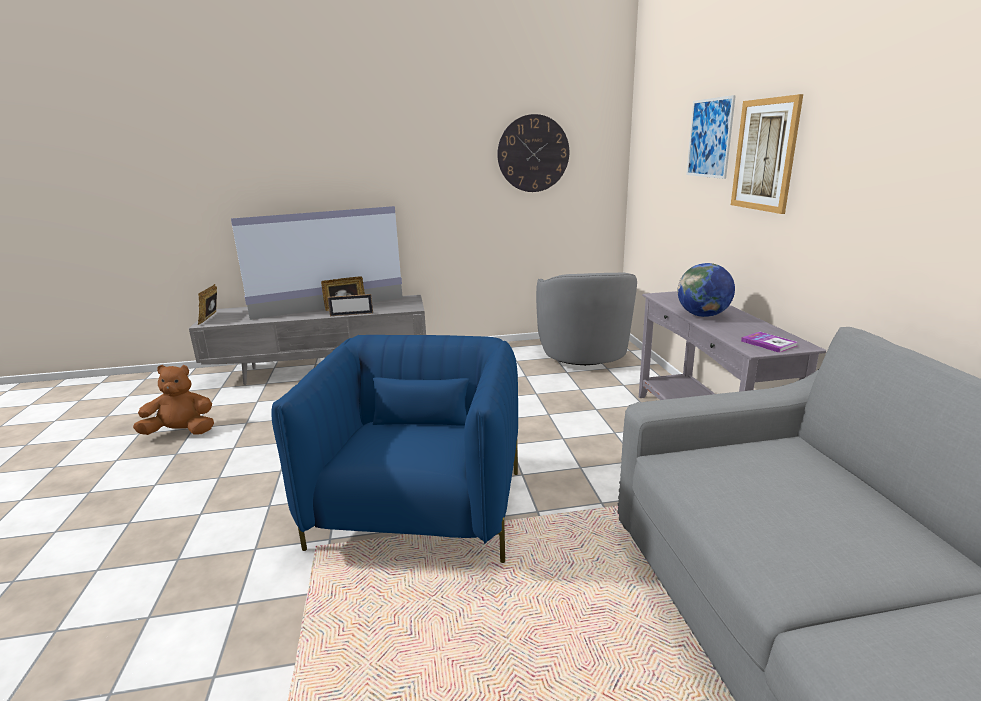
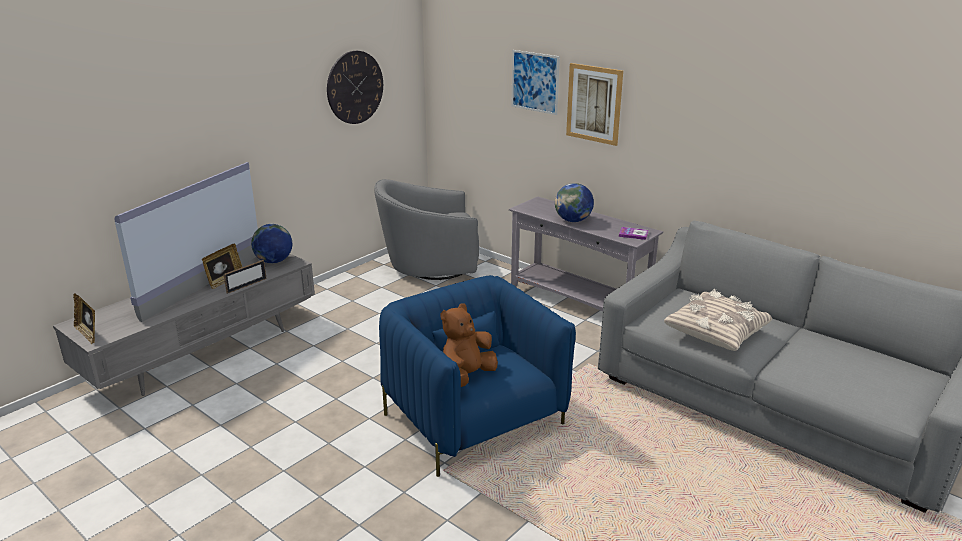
camera: 40 degrees left, 5 degrees up
brown plush toy [133,365,214,435] -> brown plush toy moved to [441,304,498,387]
grey armchair [536,273,637,366] -> grey armchair turned 120 degrees clockwise [374,179,479,280]
none -> globe [251,224,292,263]
none -> beige pillow [664,289,772,351]

